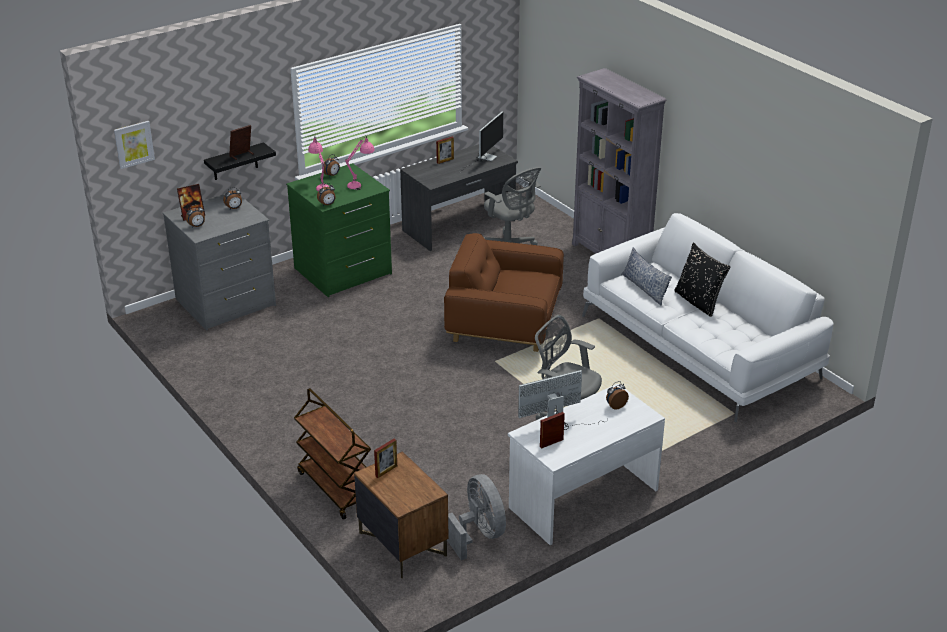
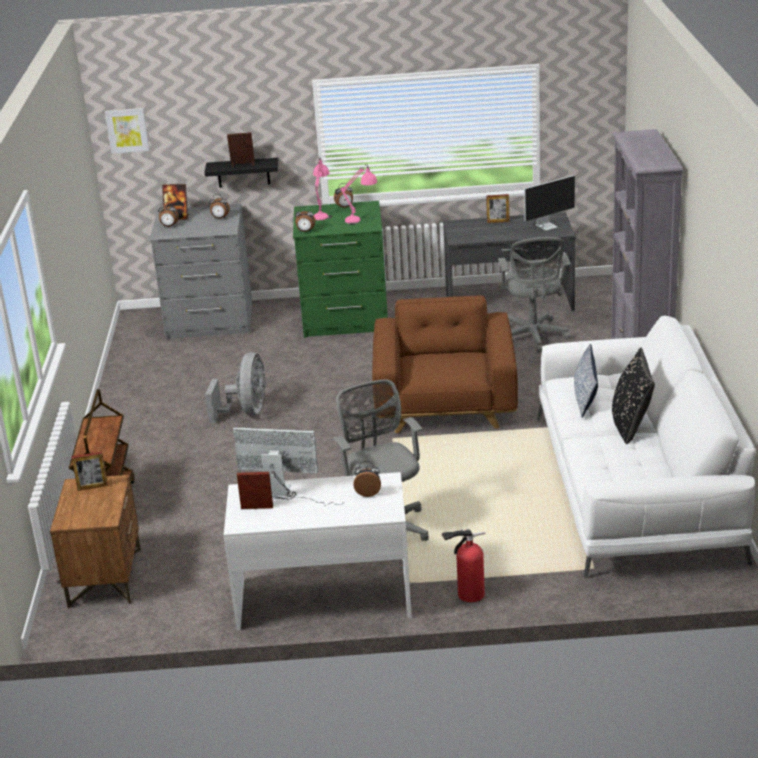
camera: 35 degrees right, 5 degrees down
brown armchair [444,233,564,352] -> brown armchair turned 45 degrees clockwise [372,295,518,433]
grey fan [447,474,506,560] -> grey fan moved to [205,352,266,423]
none -> fire extinguisher [442,529,485,602]

